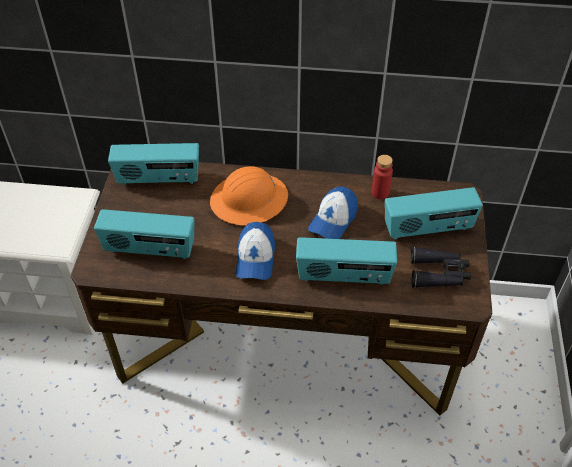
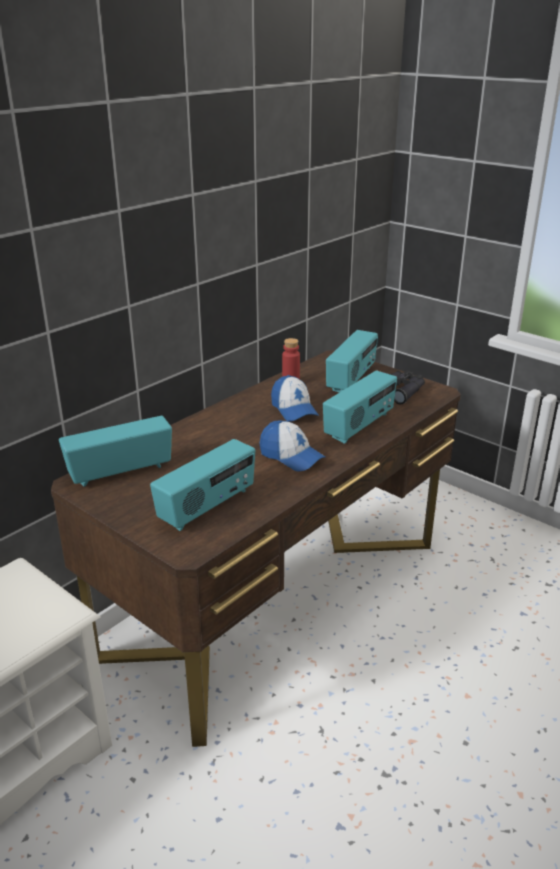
camera: 55 degrees left, 20 degrees down
radio [108,143,199,185] -> radio turned 150 degrees counterclockwise [59,416,172,487]
orange hard hat [210,166,288,226] -> none

